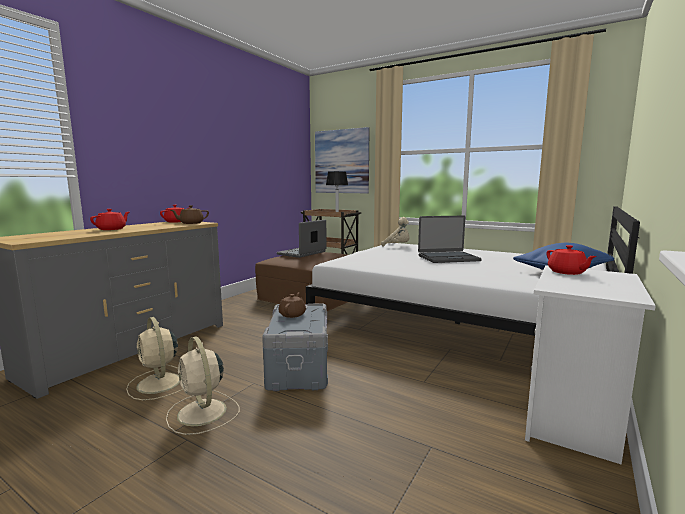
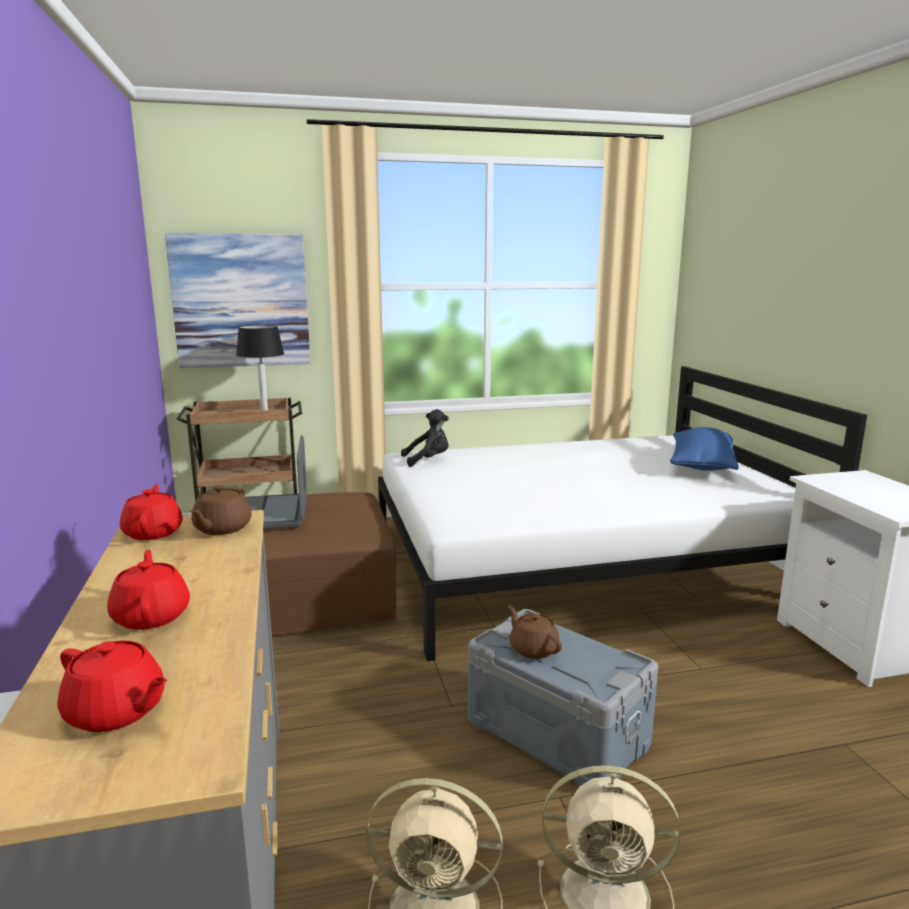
camera: 45 degrees left, 5 degrees up
beige plush toy [381,217,409,247] -> black plush toy [401,409,449,467]
laptop [418,216,482,263] -> none
red teapot [546,245,597,275] -> red teapot moved to [57,640,167,732]

